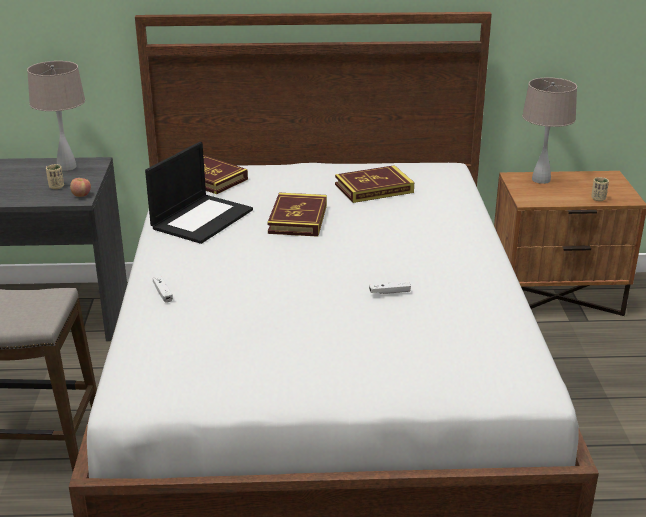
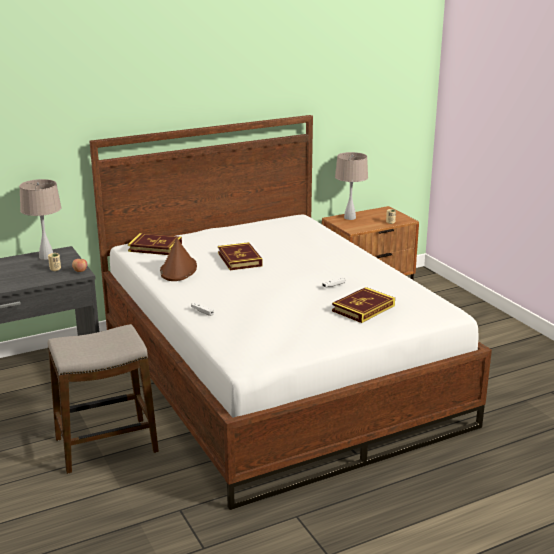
camera: 25 degrees left, 5 degrees down
laptop [145,142,253,244] -> brown hat [160,238,197,281]
book [335,165,414,203] -> book moved to [332,287,395,323]

